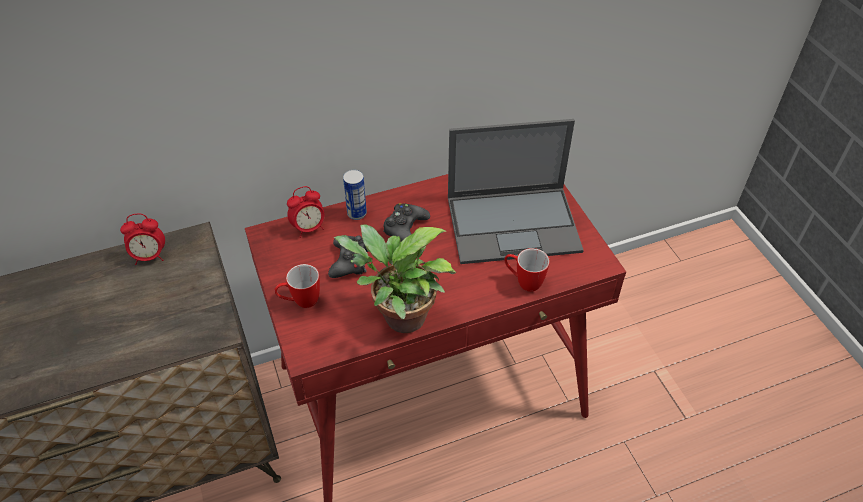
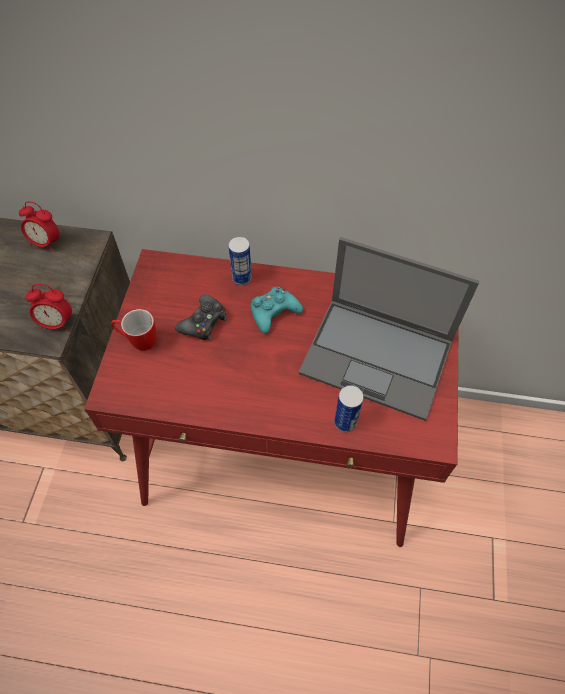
camera: 30 degrees right, 10 degrees up
alarm clock [287,186,324,238] -> alarm clock moved to [26,284,72,331]
potted plant [334,225,456,333] -> none
black game controller [383,202,430,243] -> turquoise game controller [251,286,303,334]
mug [504,248,550,292] -> can [334,385,364,432]

